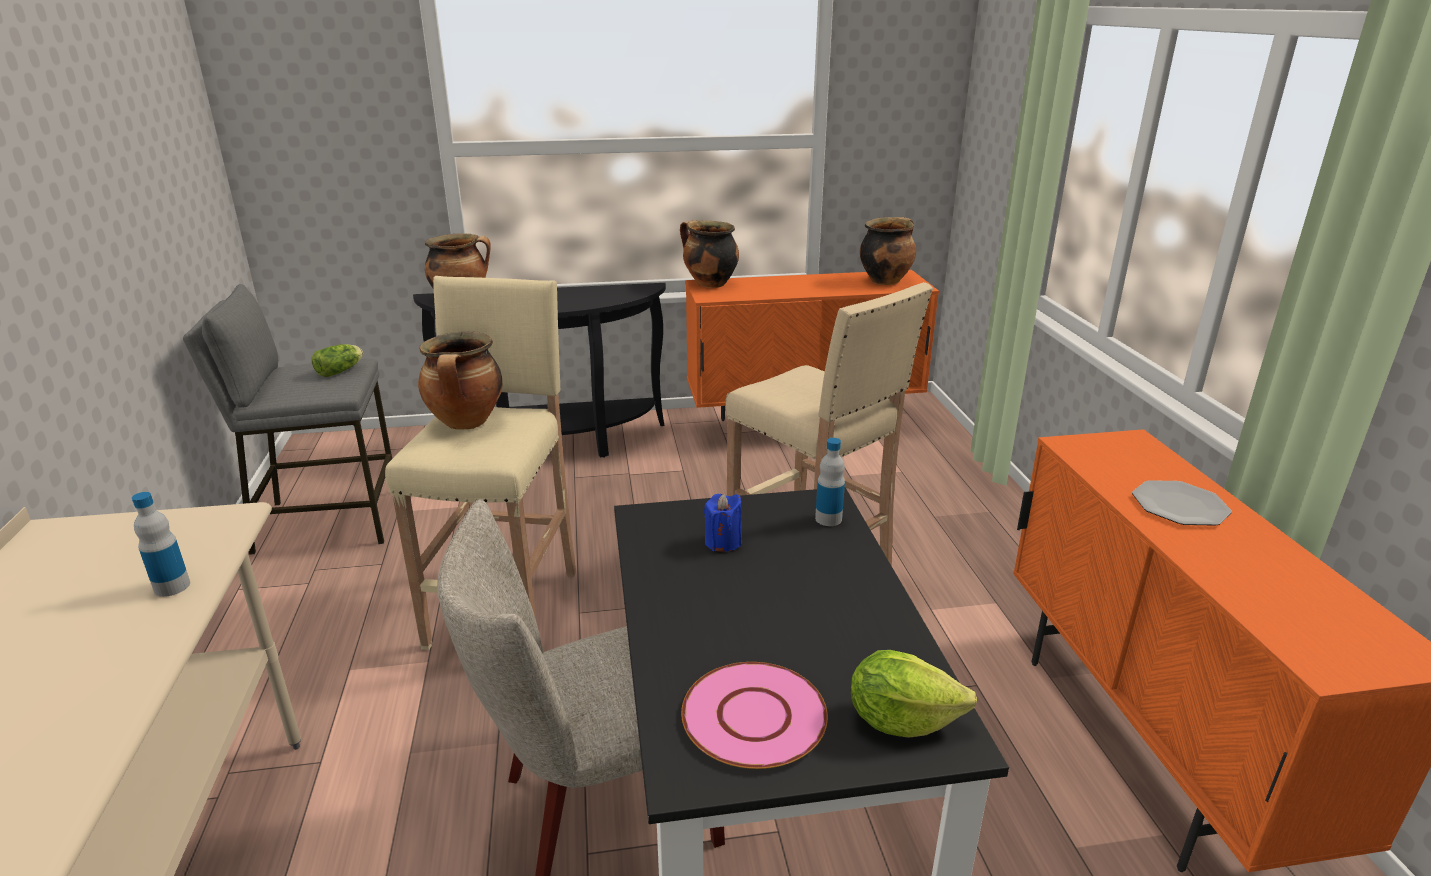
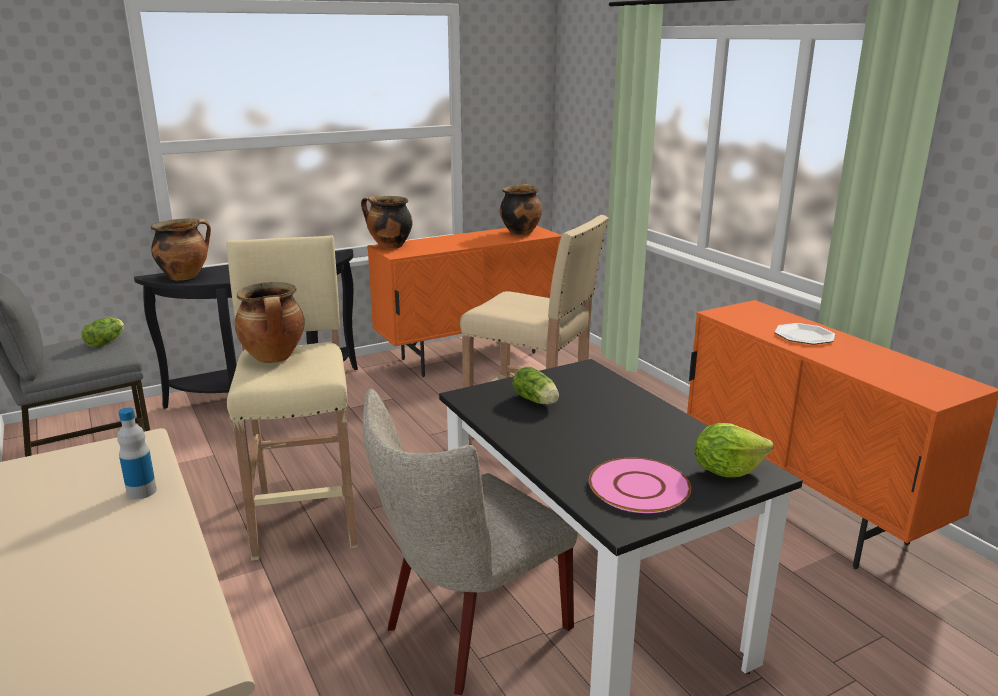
camera: 20 degrees left, 5 degrees down
blue candle [704,493,742,552] -> lettuce [513,366,559,404]
bottle [815,438,845,526] -> none

